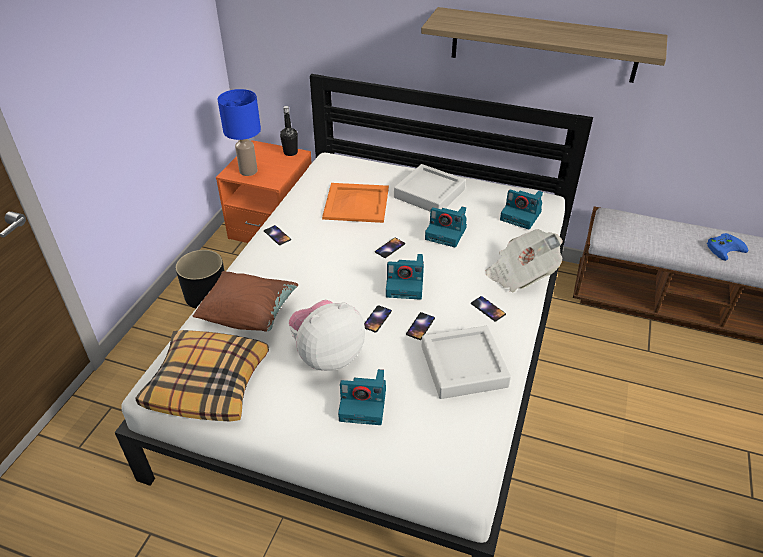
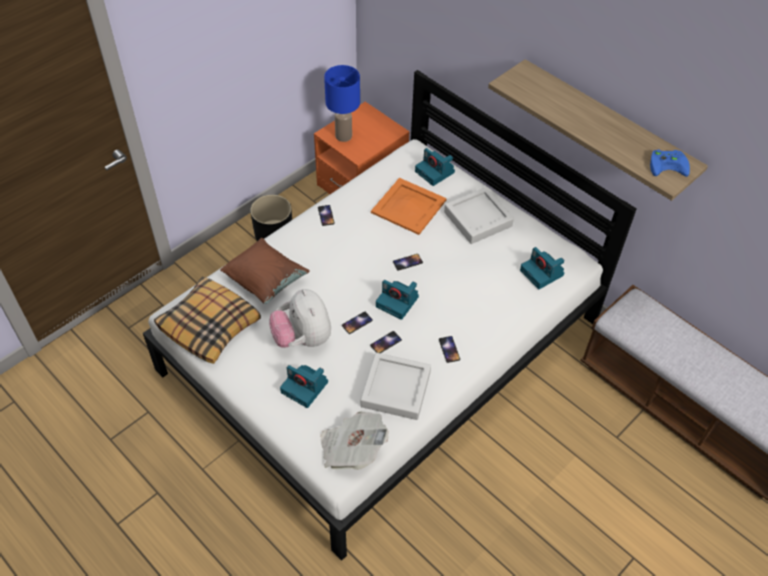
camera: 25 degrees right, 10 degrees up
black bottle [280,106,298,156] -> none
plush toy [289,300,365,371] -> plush toy turned 105 degrees counterclockwise [269,289,331,348]
camera [425,207,467,247] -> camera moved to [415,148,455,186]
newspaper [486,229,563,292] -> newspaper moved to [320,411,389,470]
blue game controller [707,233,748,261] -> blue game controller moved to [650,150,690,177]

